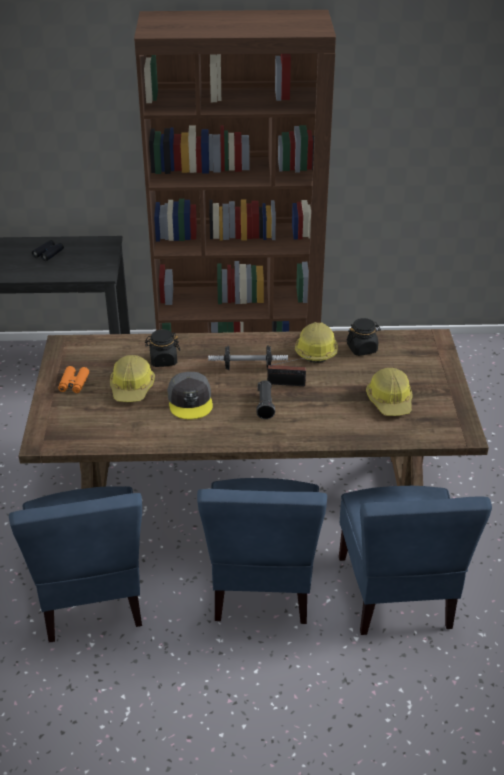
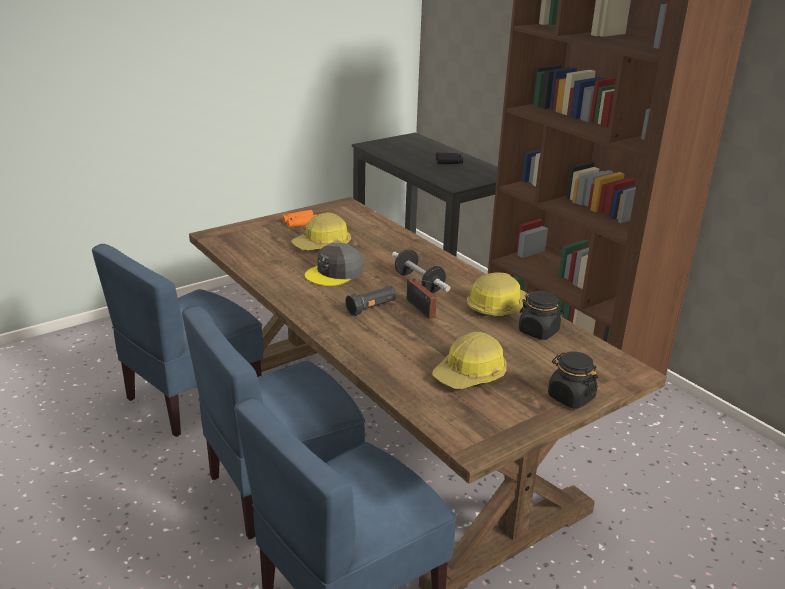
camera: 55 degrees right, 10 degrees down
black jar [145,329,180,367] -> black jar moved to [548,351,598,409]

